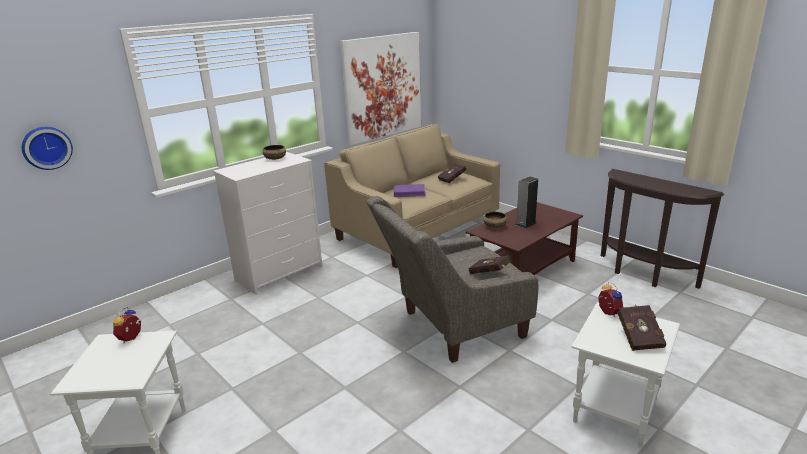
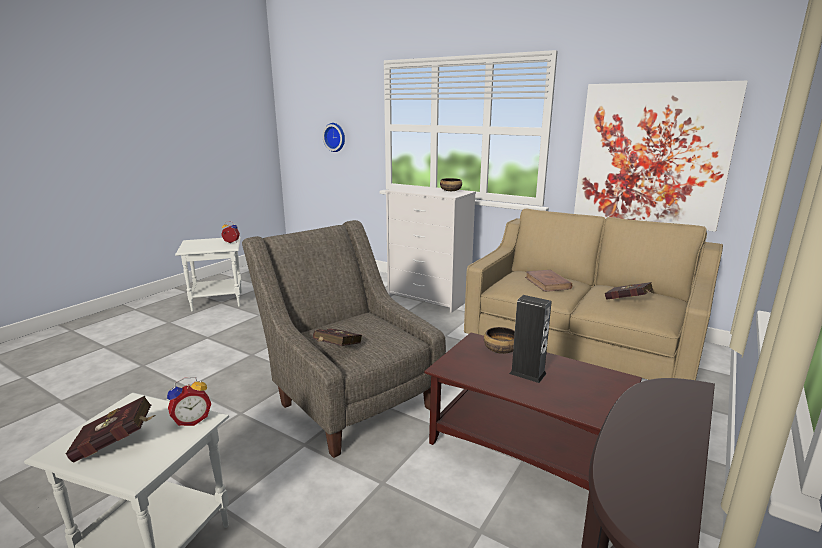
camera: 75 degrees right, 5 degrees down
purple book [393,184,426,197] -> brown book [525,270,573,292]

